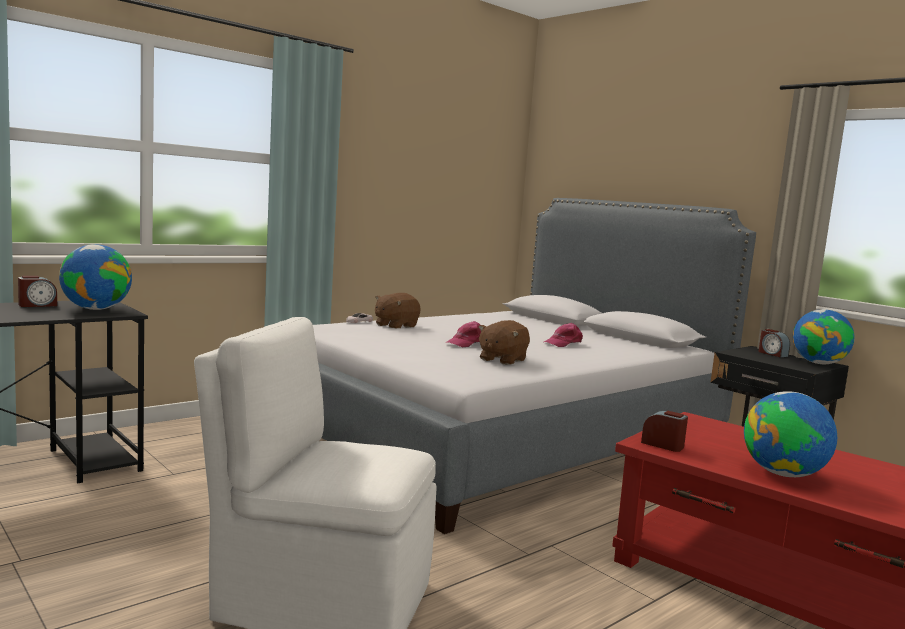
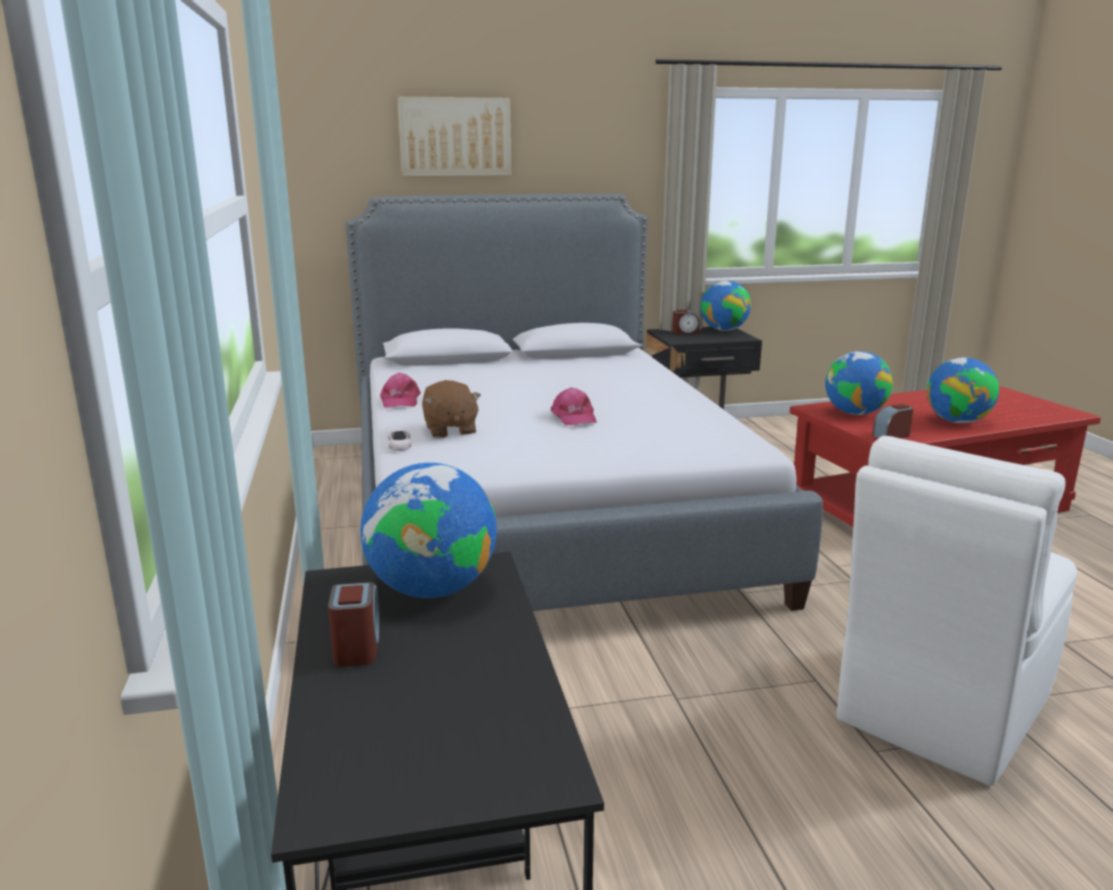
camera: 60 degrees left, 10 degrees up
brown plush toy [478,320,530,365] -> none
pink cap [544,323,583,347] -> pink cap moved to [380,373,421,408]
none -> picture [397,97,511,176]
none -> globe [825,351,893,415]

